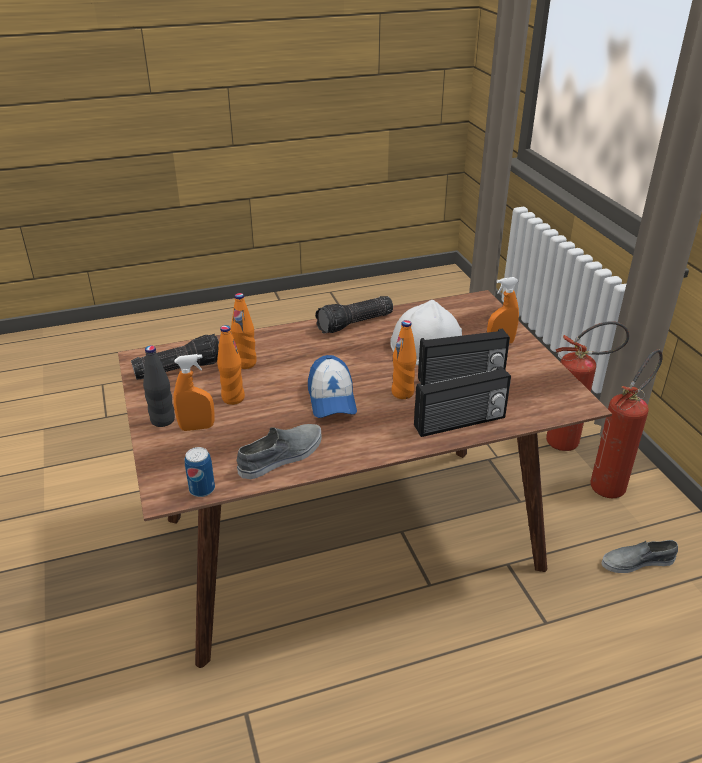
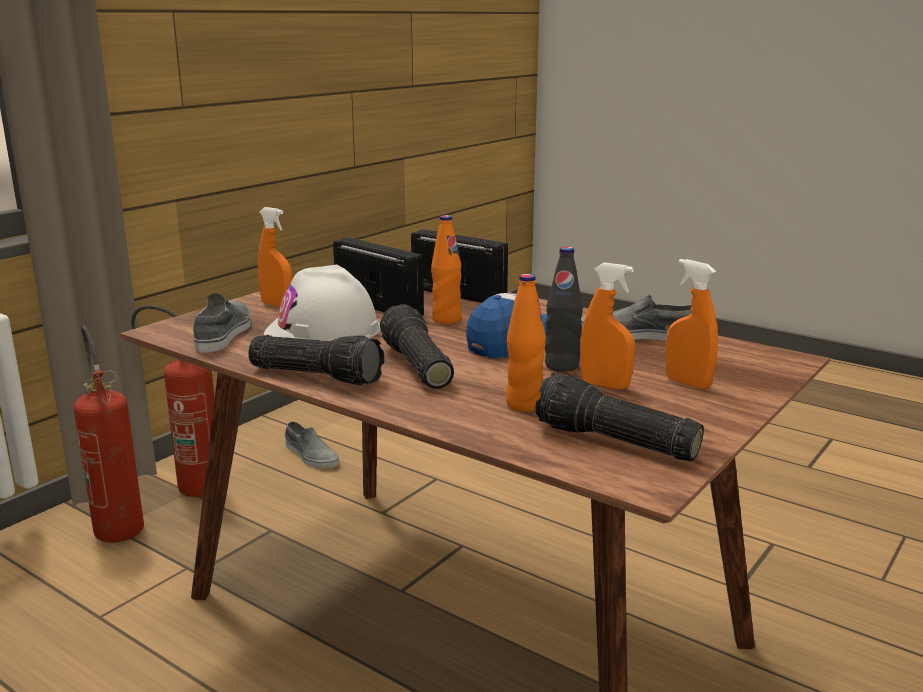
camera: 125 degrees left, 15 degrees down
black bottle [143,346,175,427] -> black bottle moved to [545,247,583,372]
can [185,447,215,497] -> none
orange bottle [217,325,245,405] -> orange spray bottle [580,263,635,389]
none -> grey shoe [193,293,251,352]
none -> flashlight [380,304,454,389]

